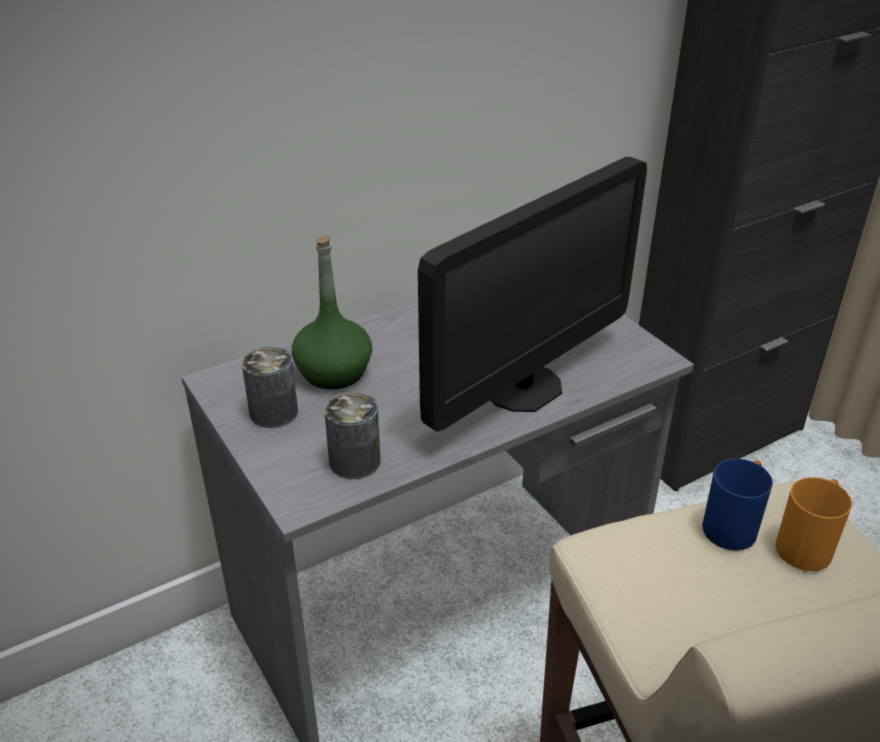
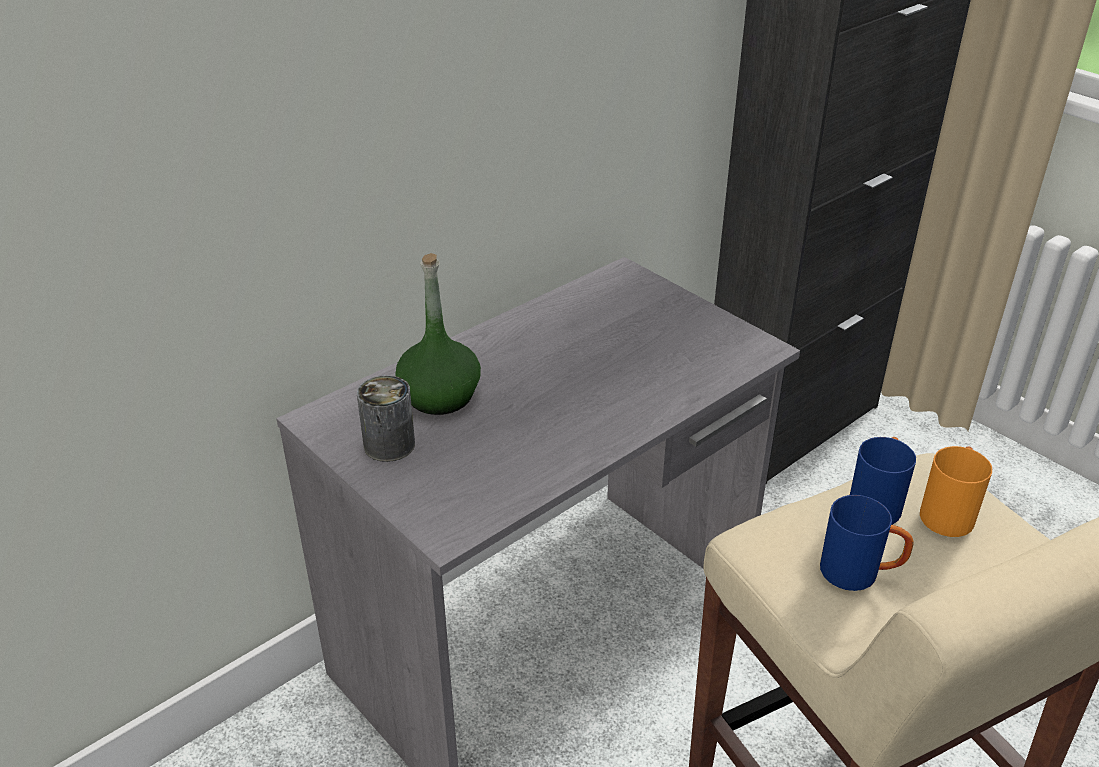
camera: 10 degrees left, 0 degrees up
can [324,392,381,479] -> none
monitor [418,157,647,432] -> none
none -> blue mug [820,495,914,591]

